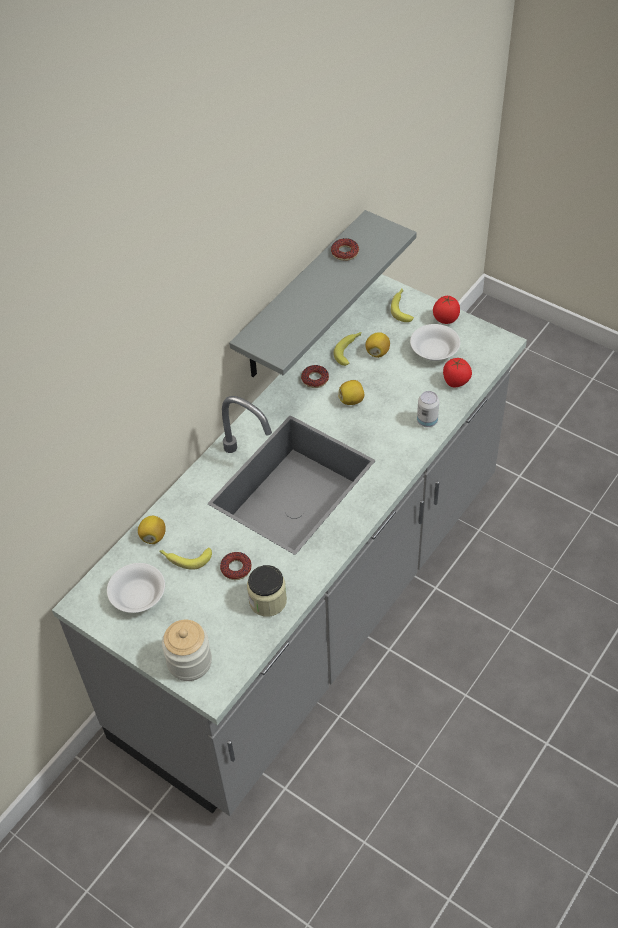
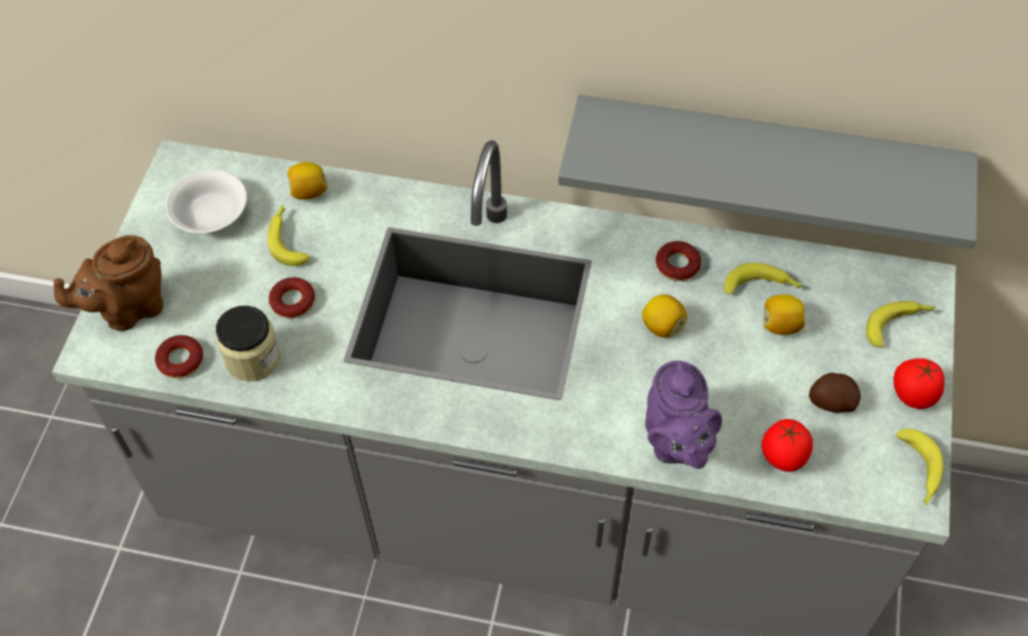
camera: 65 degrees right, 5 degrees up
jar [162,620,212,681] -> brown teapot [54,235,163,331]
donut [331,238,359,261] -> donut moved to [155,335,203,378]
white bowl [410,324,460,361] -> potato [809,373,861,413]
can [417,391,439,427] -> purple teapot [645,361,722,469]
none -> banana [896,429,944,506]

